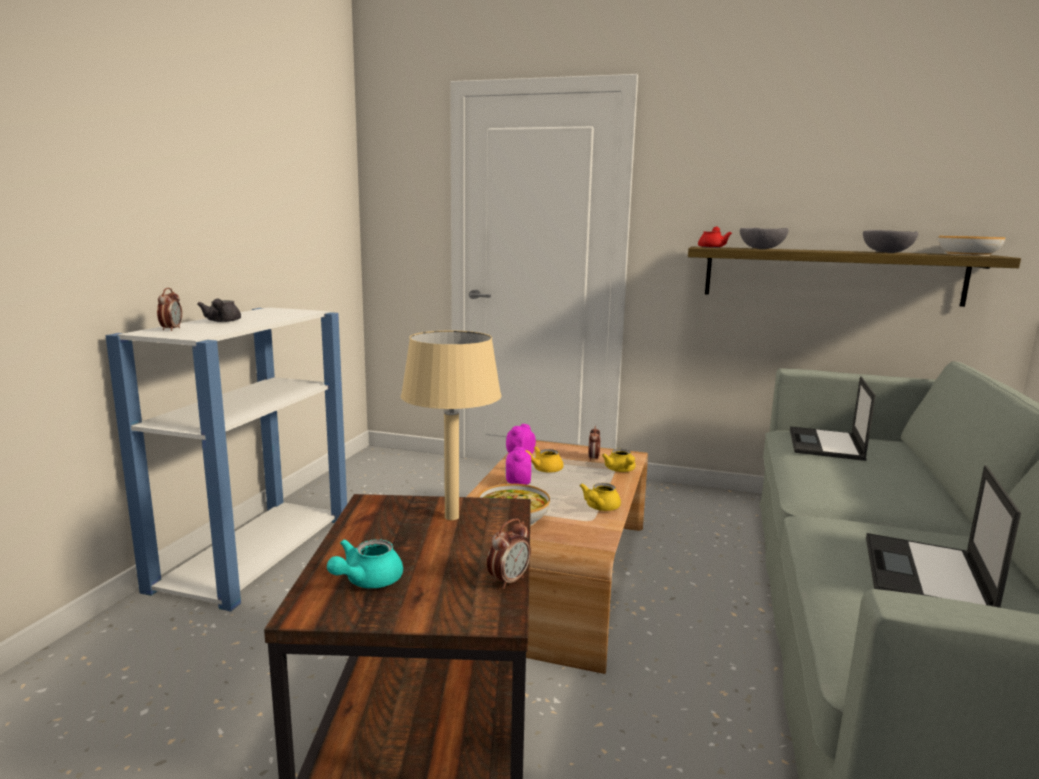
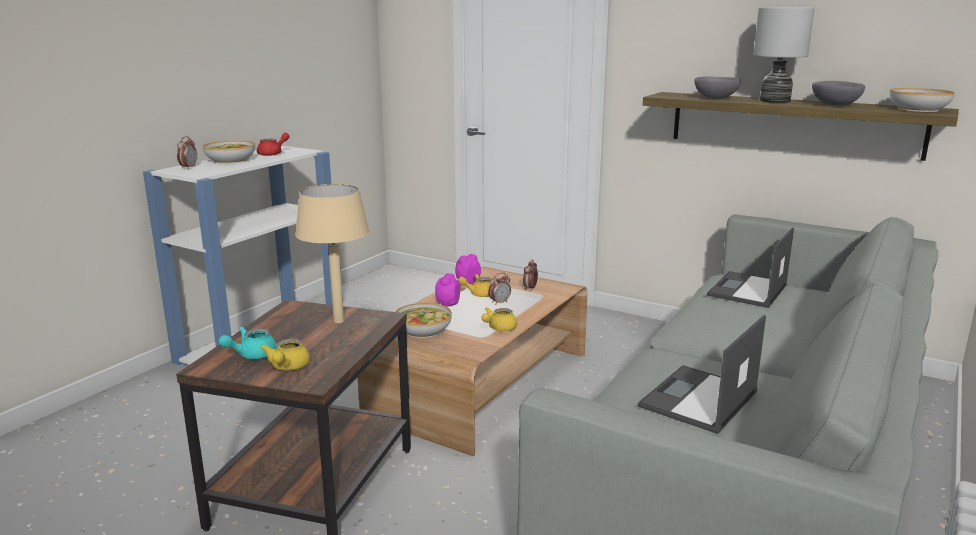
camera: 15 degrees right, 5 degrees up
grey teapot [197,299,241,322] -> bowl [202,140,255,164]
alarm clock [487,518,531,589] -> alarm clock moved to [488,273,511,305]
yellow teapot [602,449,636,472] -> yellow teapot moved to [261,339,310,370]
red teapot [698,227,732,248] -> red teapot moved to [257,133,290,156]
none -> grey table lamp [753,7,815,103]

